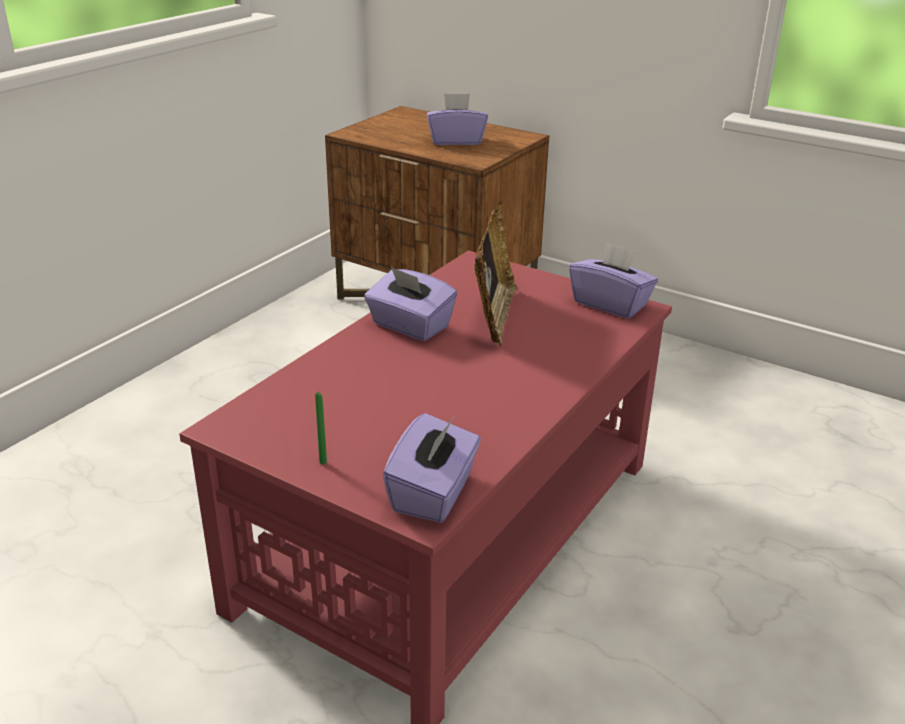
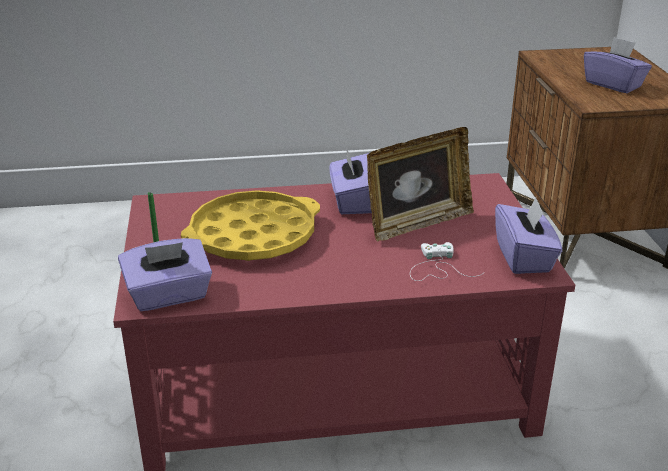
camera: 50 degrees right, 0 degrees up
none -> yellow tray [181,190,320,261]
none -> white game controller [410,242,485,281]

